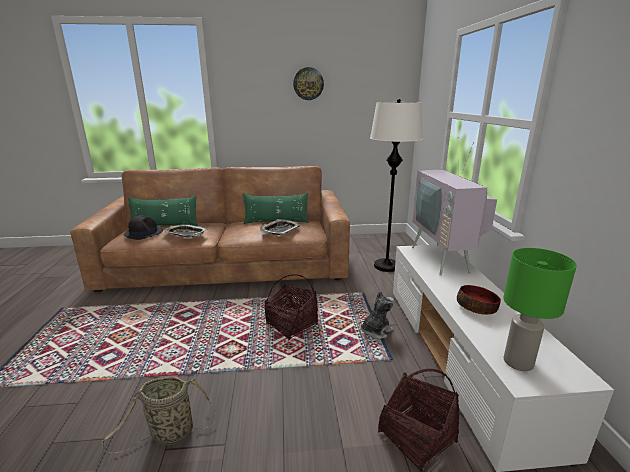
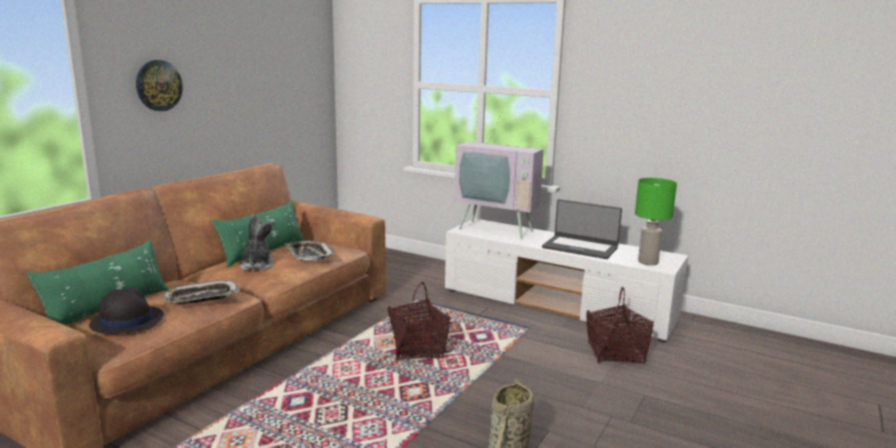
camera: 55 degrees left, 5 degrees down
wall clock [293,67,324,100] -> wall clock moved to [136,60,183,111]
plush toy [361,291,394,339] -> plush toy moved to [240,214,274,270]
white floor lamp [370,99,423,272] -> none
bowl [457,285,501,315] -> laptop [542,199,622,259]

